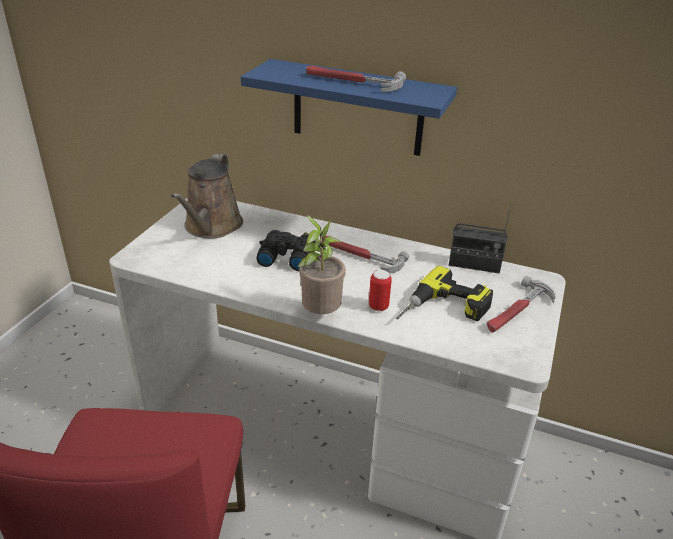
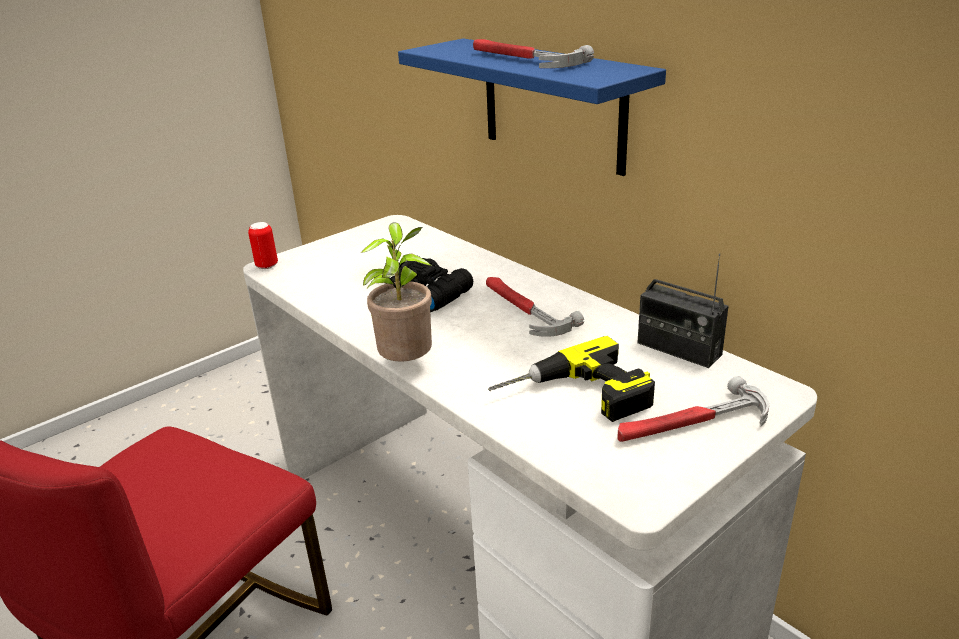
camera: 30 degrees right, 5 degrees down
brown watering can [171,154,243,238] -> none
can [369,270,392,311] -> can moved to [248,222,278,269]

